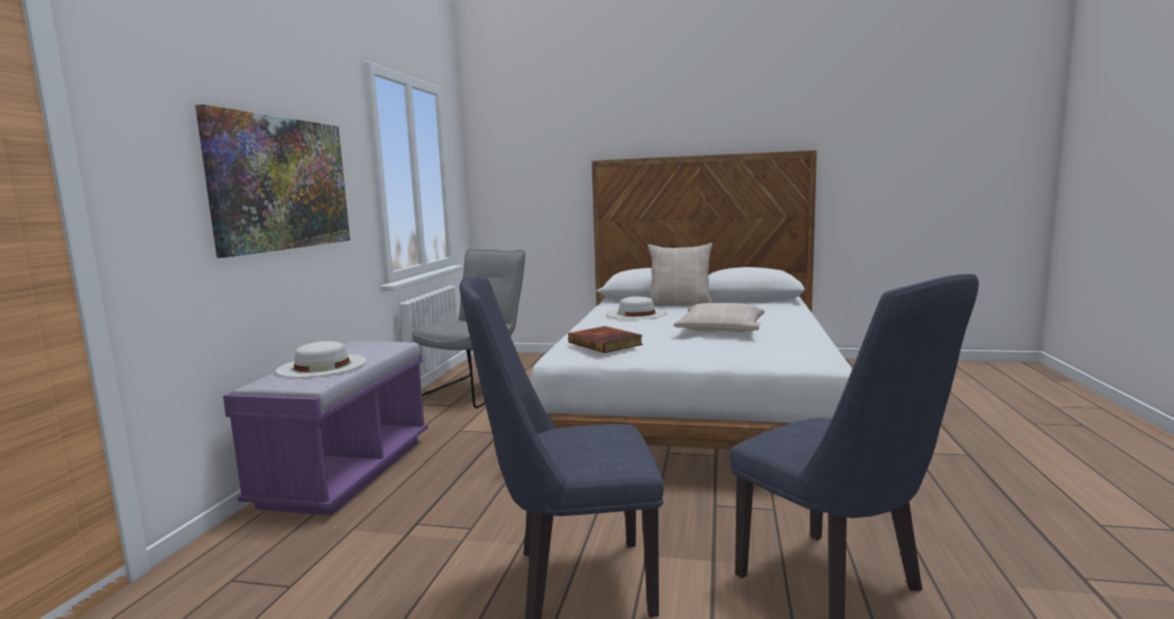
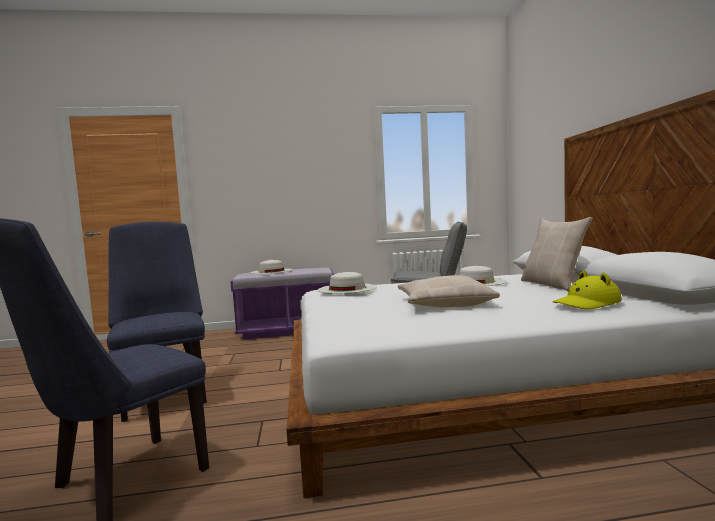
camera: 70 degrees right, 5 degrees down
picture [195,104,350,258] -> none
book [568,326,643,353] -> white hat [318,272,377,294]
none -> yellow hat [553,270,622,309]

